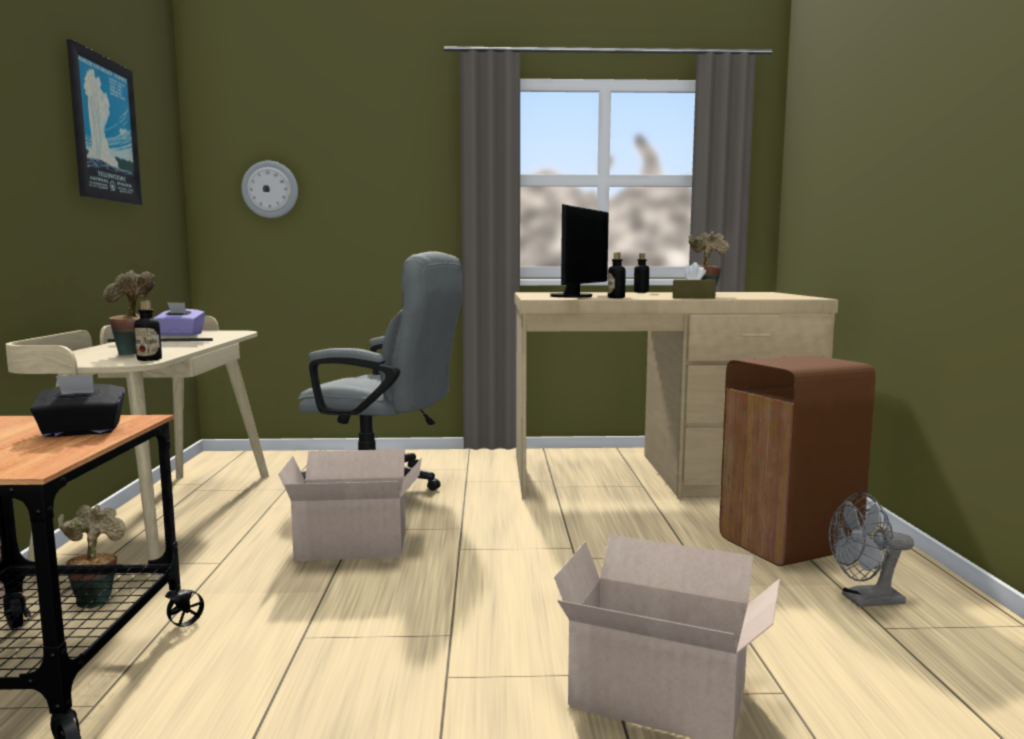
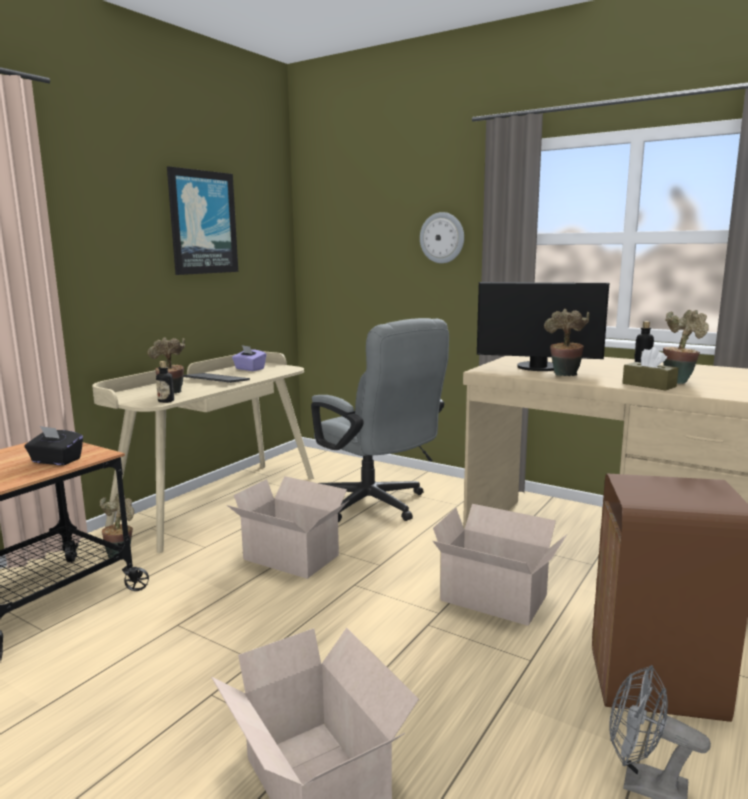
camera: 35 degrees right, 5 degrees up
wall clock [241,161,298,218] -> wall clock moved to [420,212,464,263]
monitor [550,204,609,297] -> monitor turned 45 degrees clockwise [477,282,609,371]
bottle [608,253,626,298] -> potted plant [544,309,590,376]
none -> cardboard box [433,504,567,626]

